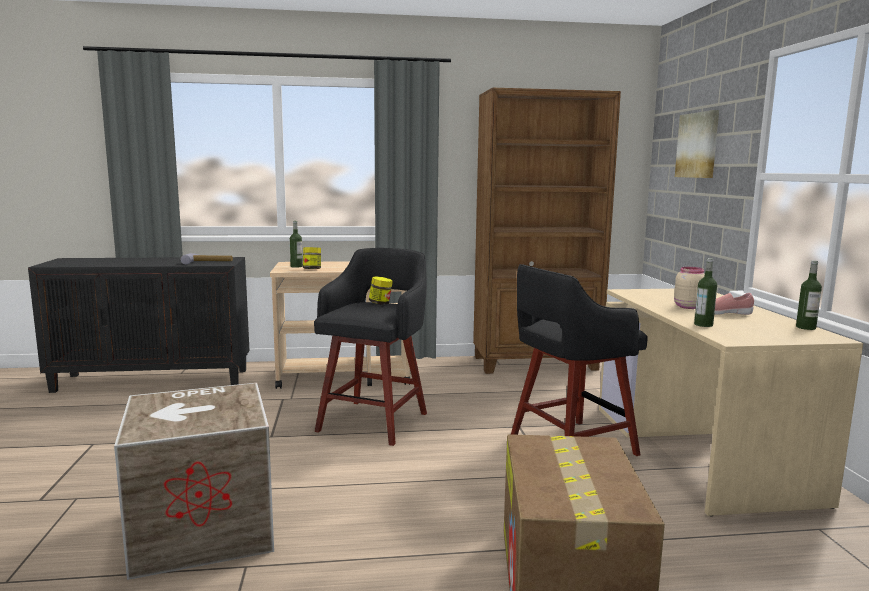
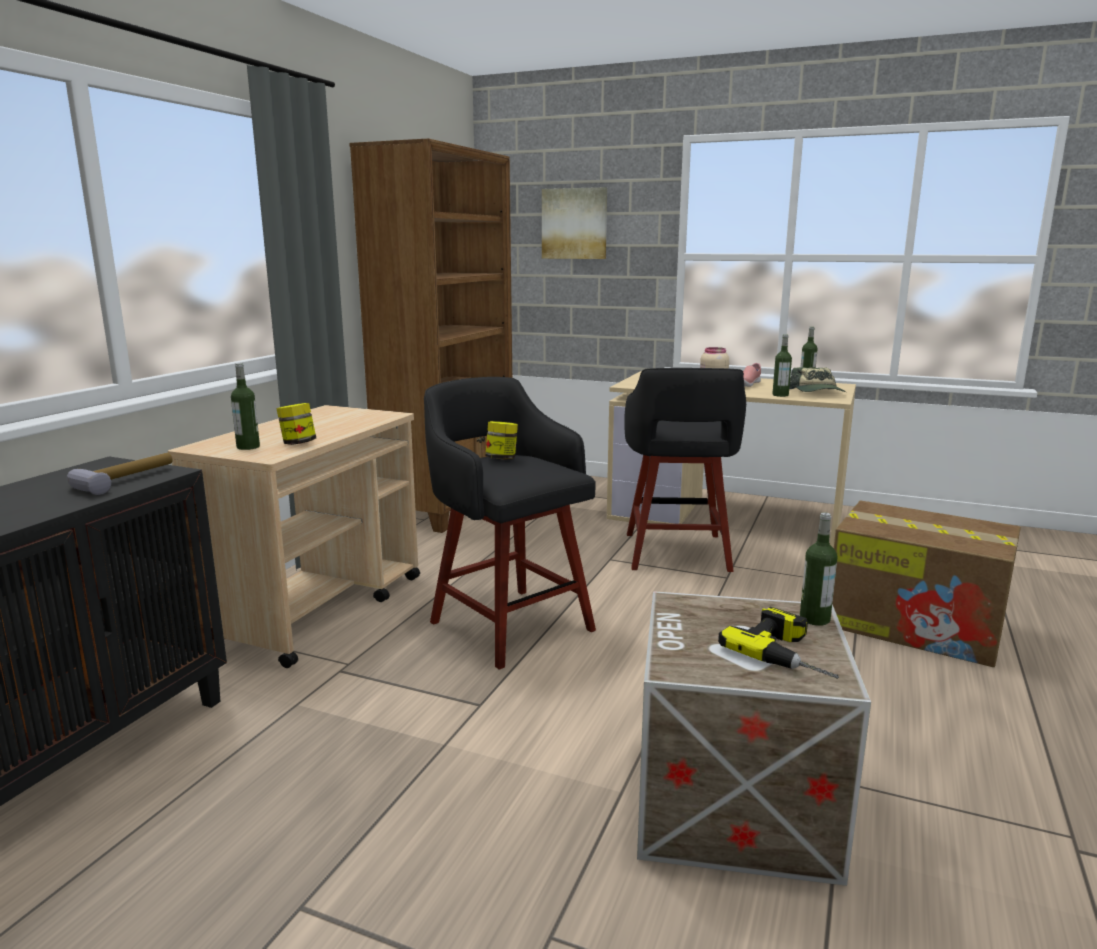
camera: 60 degrees left, 5 degrees up
none -> power drill [718,607,839,679]
none -> cap [789,367,846,392]
none -> bottle [800,512,837,626]

